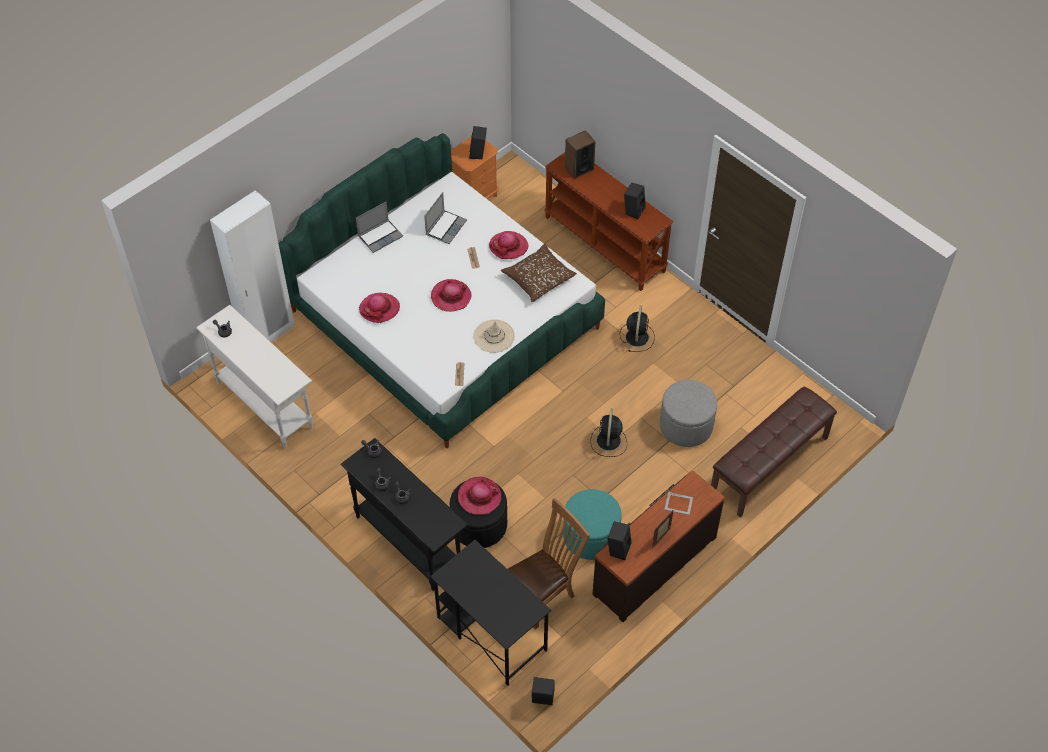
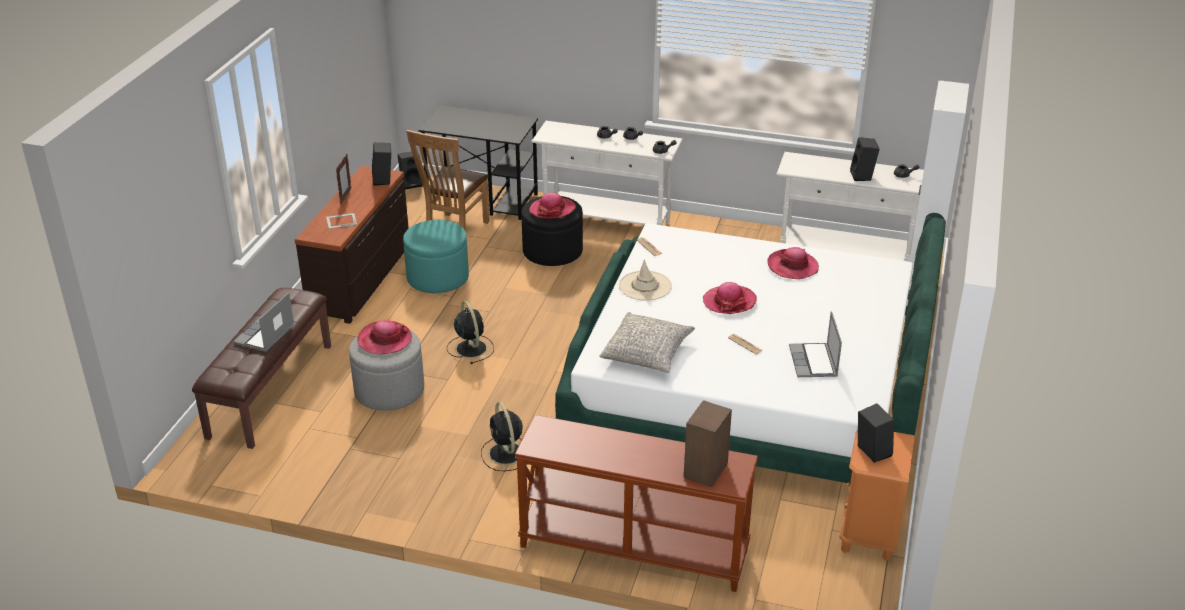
camera: 150 degrees right, 20 degrees down
black console table [340,438,468,591] -> white console table [531,121,683,225]
laptop [356,202,403,253] -> laptop moved to [233,292,294,352]
hat [489,231,529,259] -> hat moved to [357,320,412,354]
brown pillow [501,244,577,302] -> grey pillow [599,312,695,373]
black speaker [624,183,646,219] -> black speaker moved to [850,137,880,181]

